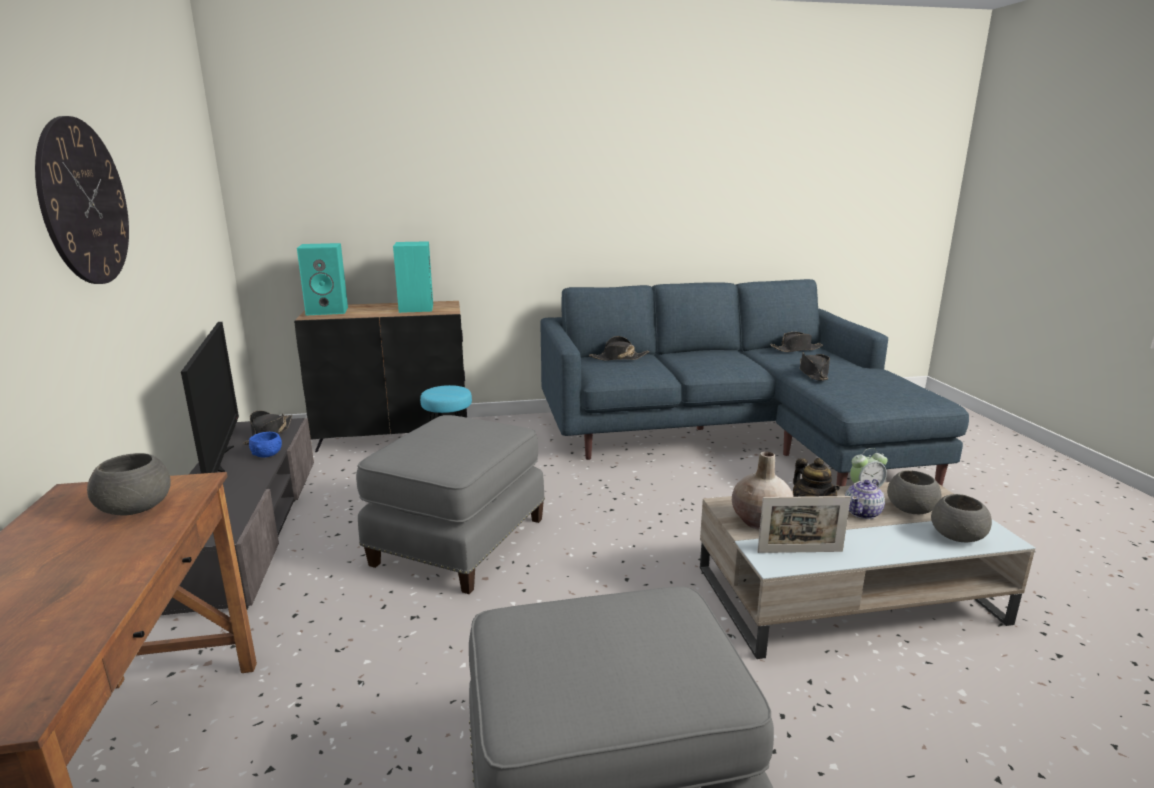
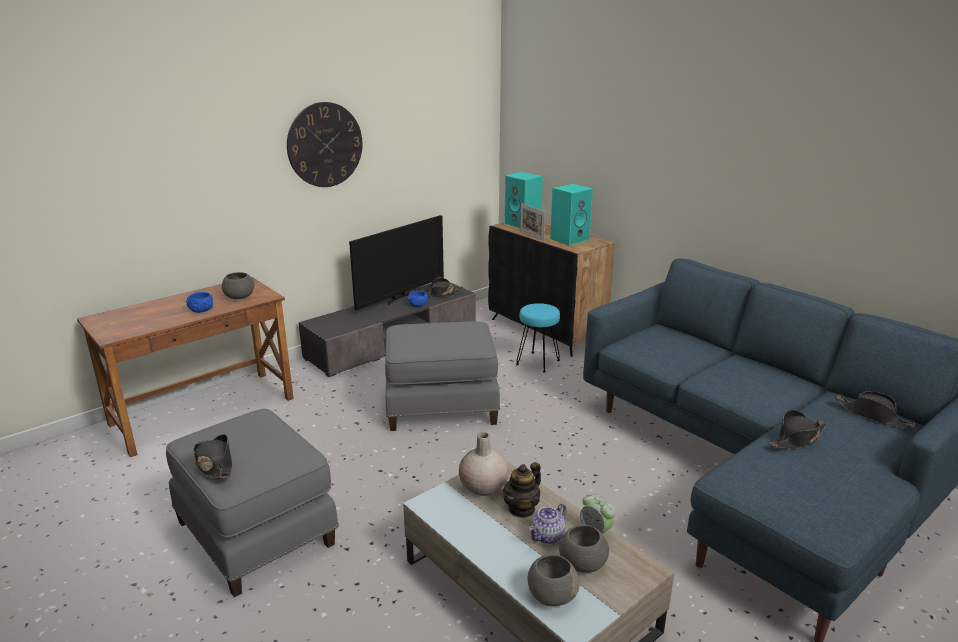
camera: 60 degrees right, 5 degrees up
black hat [589,336,649,361] -> black hat moved to [193,434,232,479]
picture frame [757,496,851,553] -> picture frame moved to [520,203,545,241]
teapot [845,479,885,519] -> teapot turned 60 degrees counterclockwise [529,503,567,544]
none -> blue bowl [186,292,213,313]

